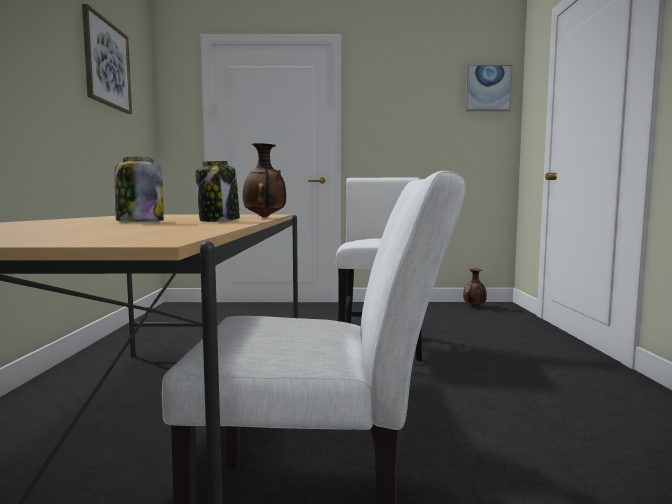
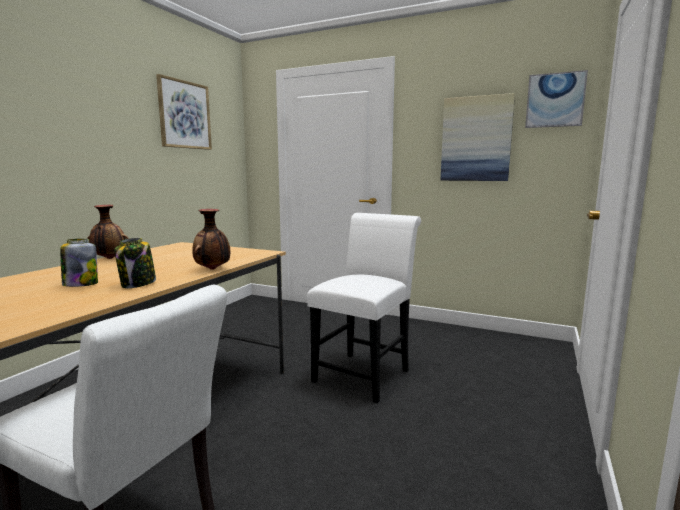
camera: 25 degrees right, 5 degrees up
vase [463,268,487,306] -> vase moved to [87,205,129,259]
none -> picture [440,93,515,181]

